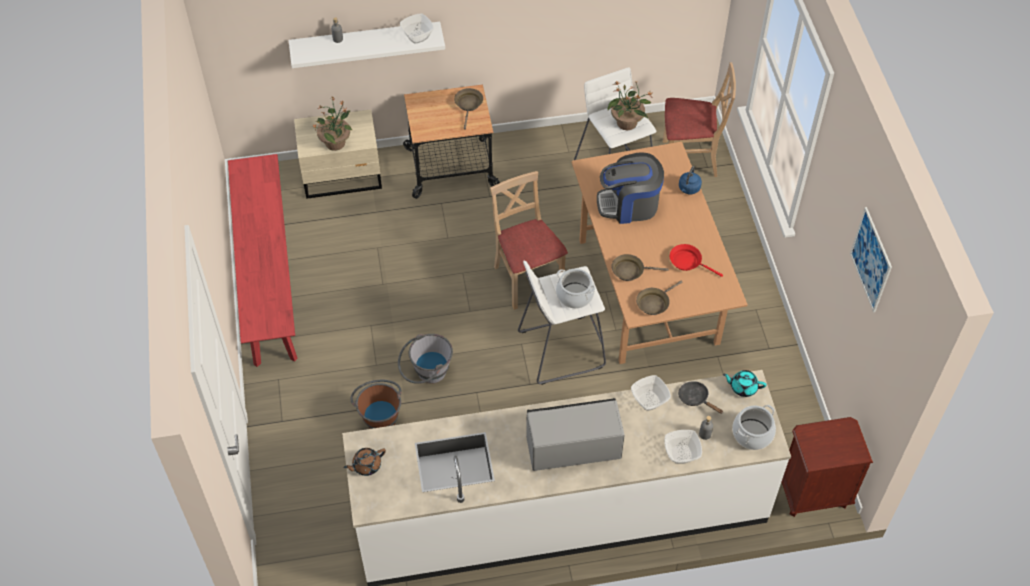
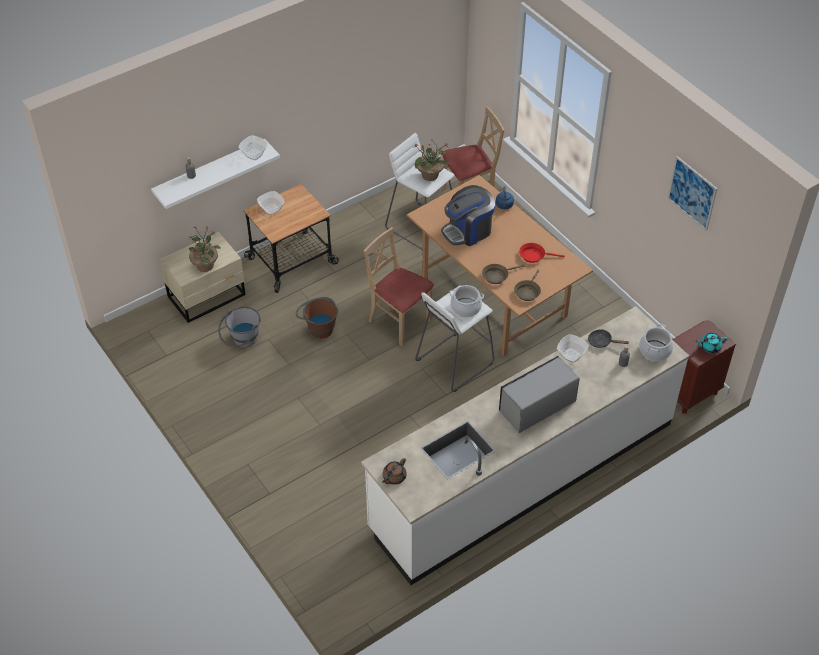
camera: 25 degrees left, 5 degrees down
red bench [228,154,297,367] -> none
brown bucket [350,380,402,429] -> brown bucket moved to [296,297,338,339]
grey bucket [398,334,453,384] -> grey bucket moved to [218,307,261,347]
brown frying pan [454,88,483,130] -> none
bowl [664,430,702,464] -> bowl moved to [257,191,285,215]
turquoise teapot [723,370,766,397] -> turquoise teapot moved to [695,333,727,353]

